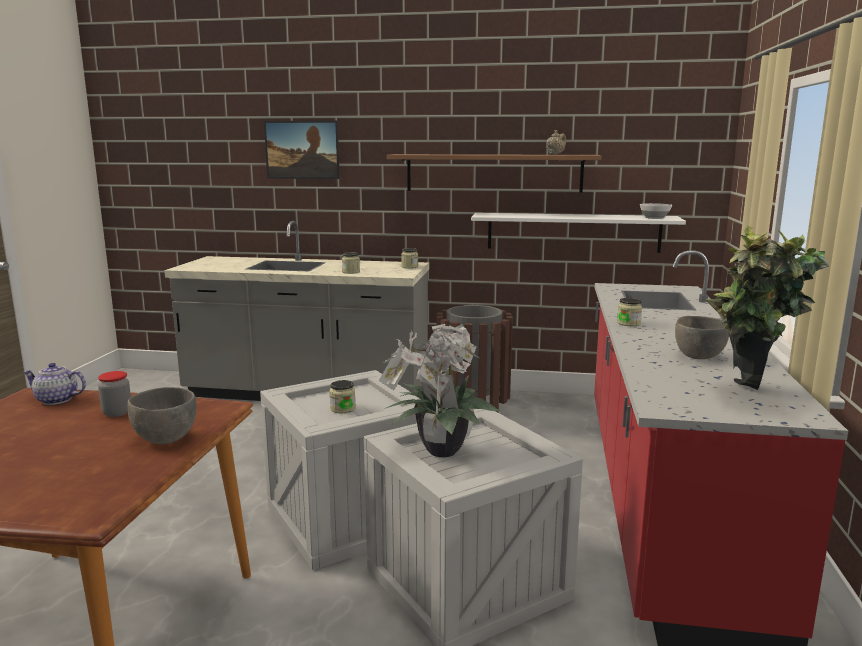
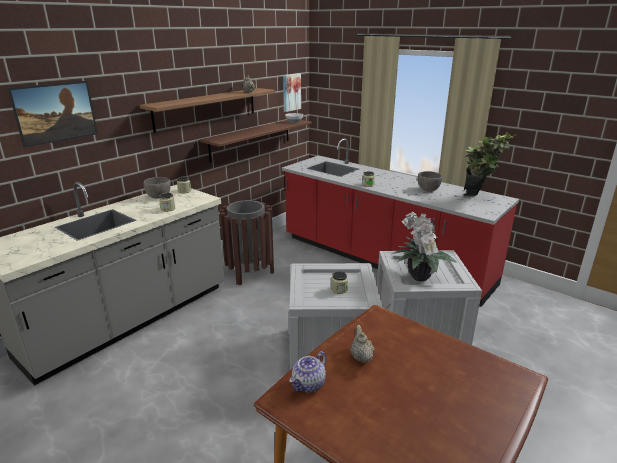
camera: 60 degrees left, 10 degrees up
jar [98,371,131,417] -> beige teapot [350,325,375,363]
grey bowl [127,387,196,444] -> grey bowl moved to [144,177,171,199]
white shelf [471,213,686,253] -> brown shelf [200,120,312,163]
none -> picture [283,73,301,112]

